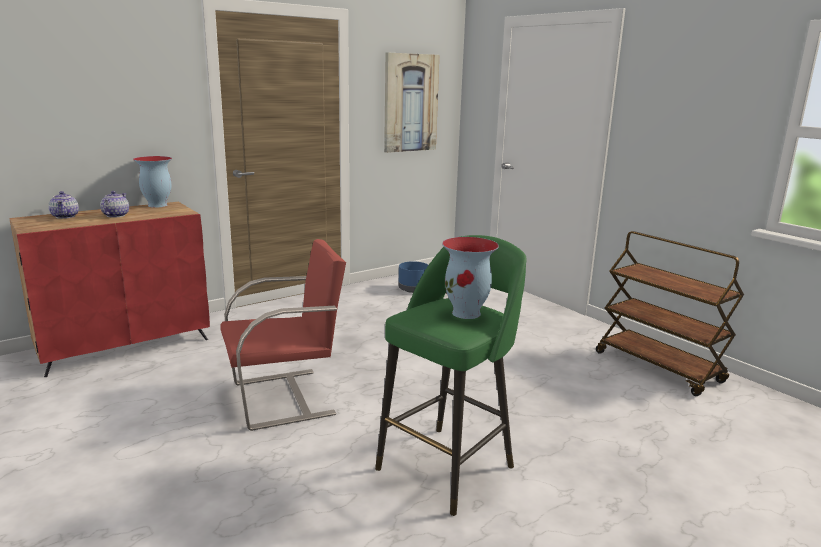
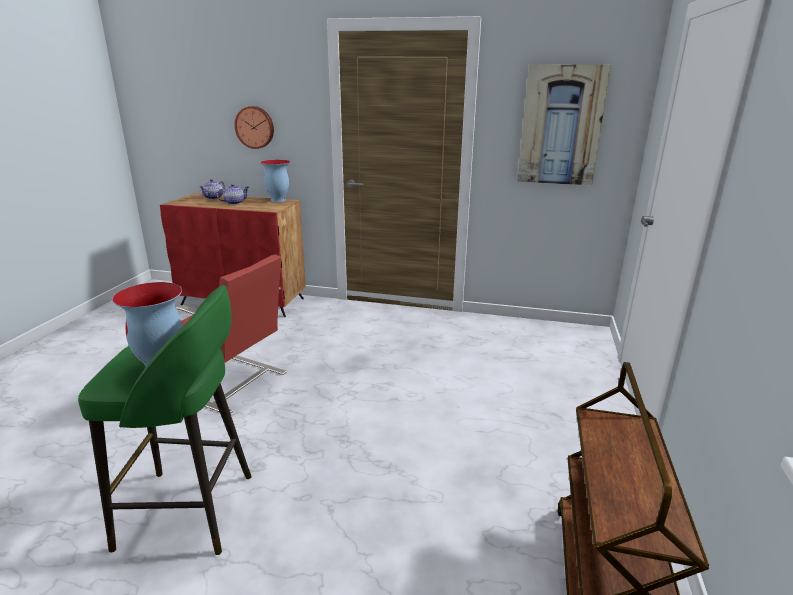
camera: 50 degrees right, 5 degrees up
blue planter [398,261,428,293] -> none
none -> wall clock [234,106,274,149]

